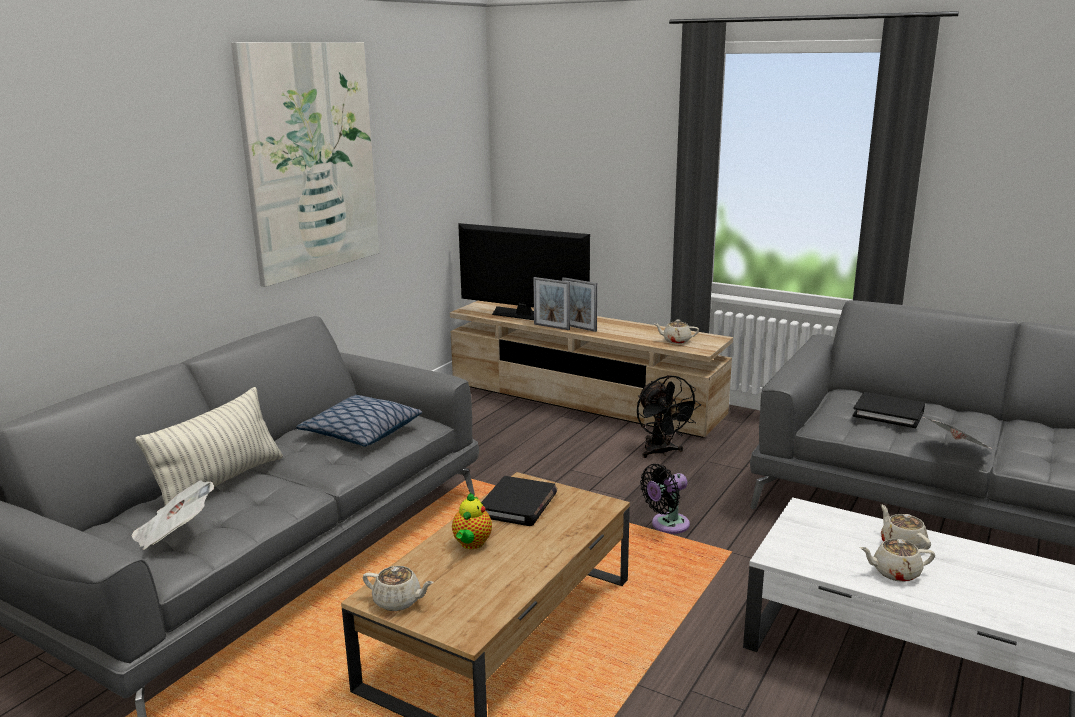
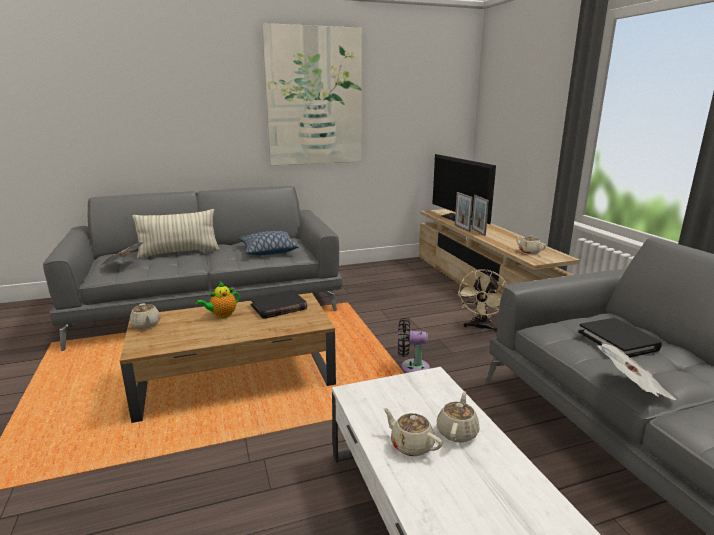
camera: 40 degrees right, 0 degrees up
black fan [637,375,701,458] -> beige fan [457,269,507,332]

